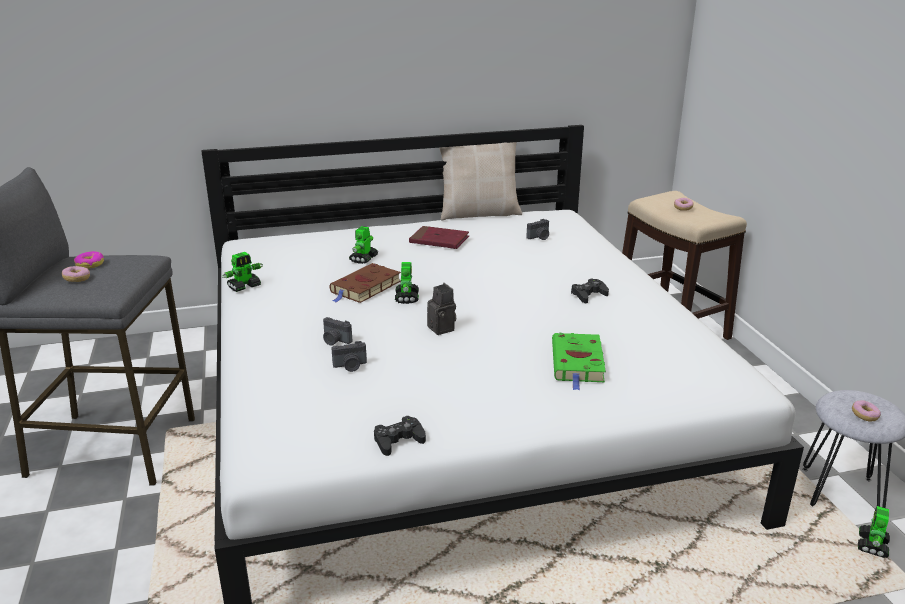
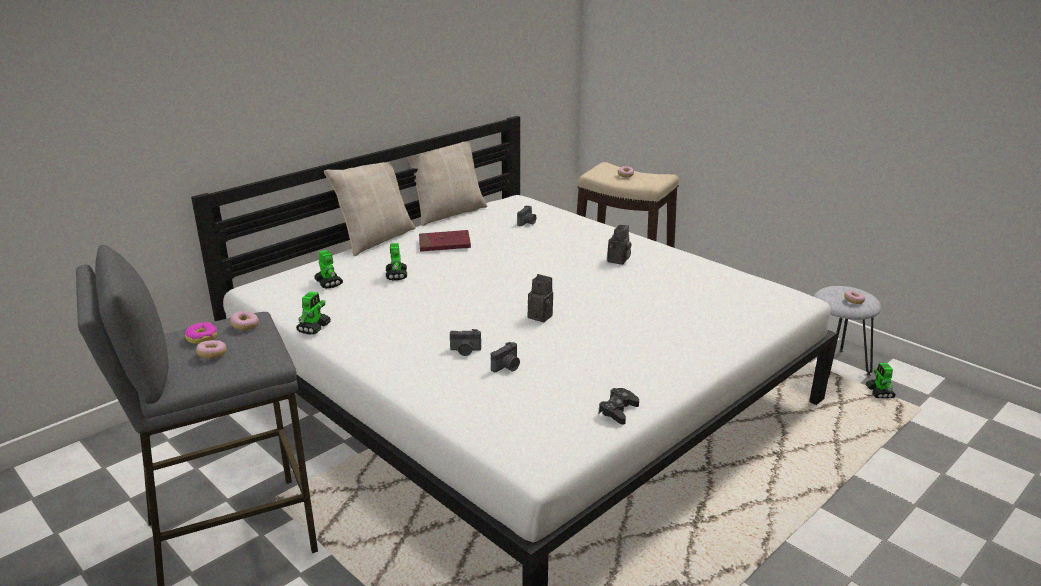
camera: 30 degrees left, 0 degrees up
brown book [330,263,401,303] -> none
toy robot [395,262,419,304] -> toy robot moved to [314,250,343,289]
green book [552,333,606,391] -> none
black game controller [571,278,609,304] -> camera [607,225,631,265]
none -> donut [230,311,259,330]
none -> beige pillow [324,161,415,256]

